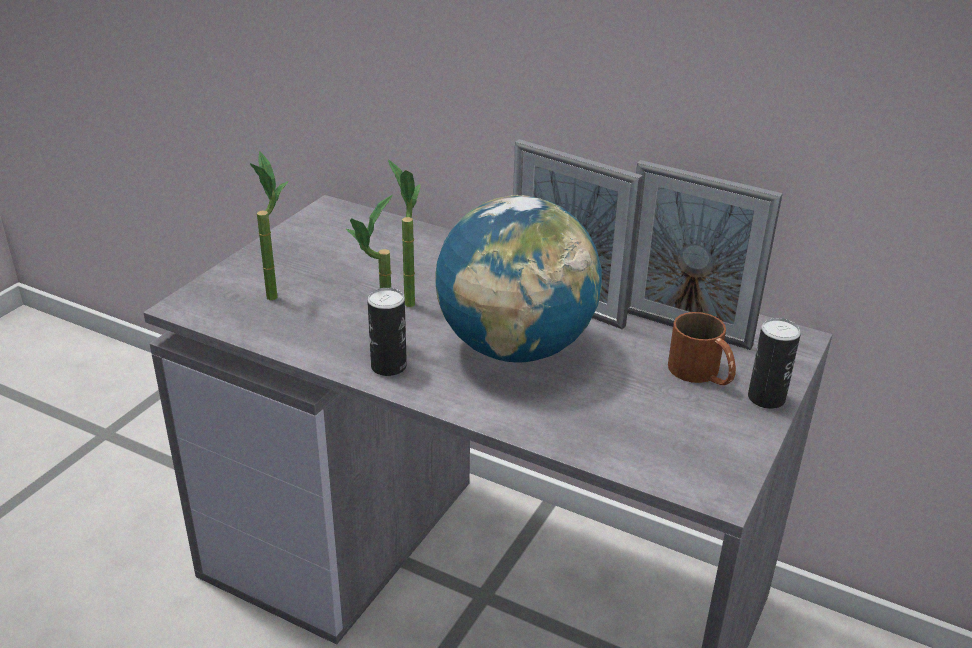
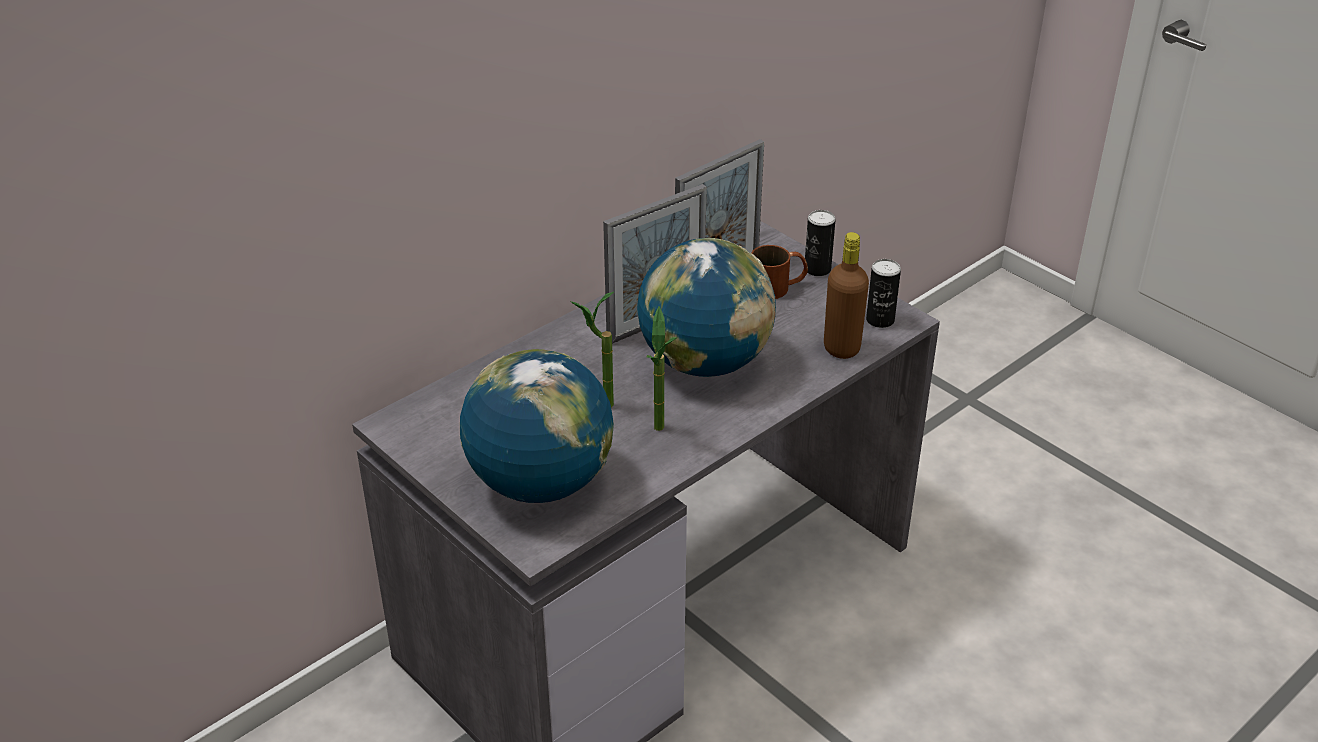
camera: 70 degrees left, 5 degrees up
potted plant [250,151,289,300] -> globe [460,349,614,503]
can [367,288,407,376] -> can moved to [866,259,901,328]
none -> brown bottle [824,232,869,359]

